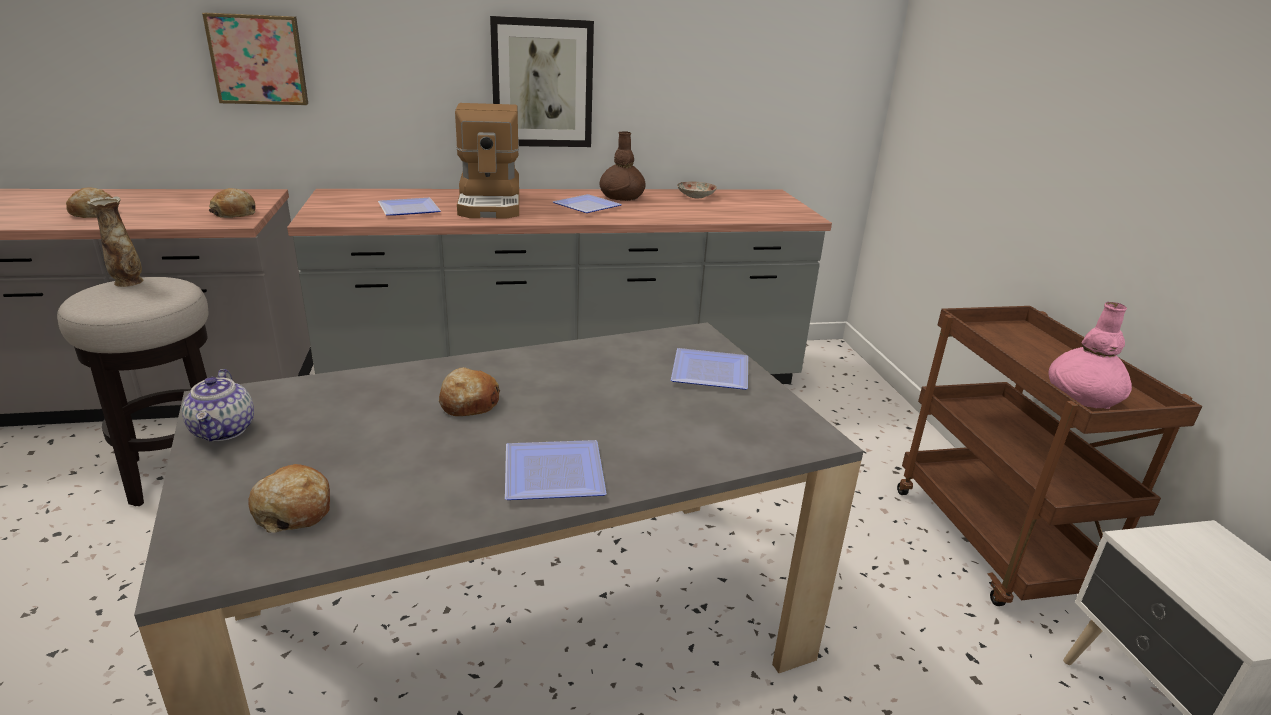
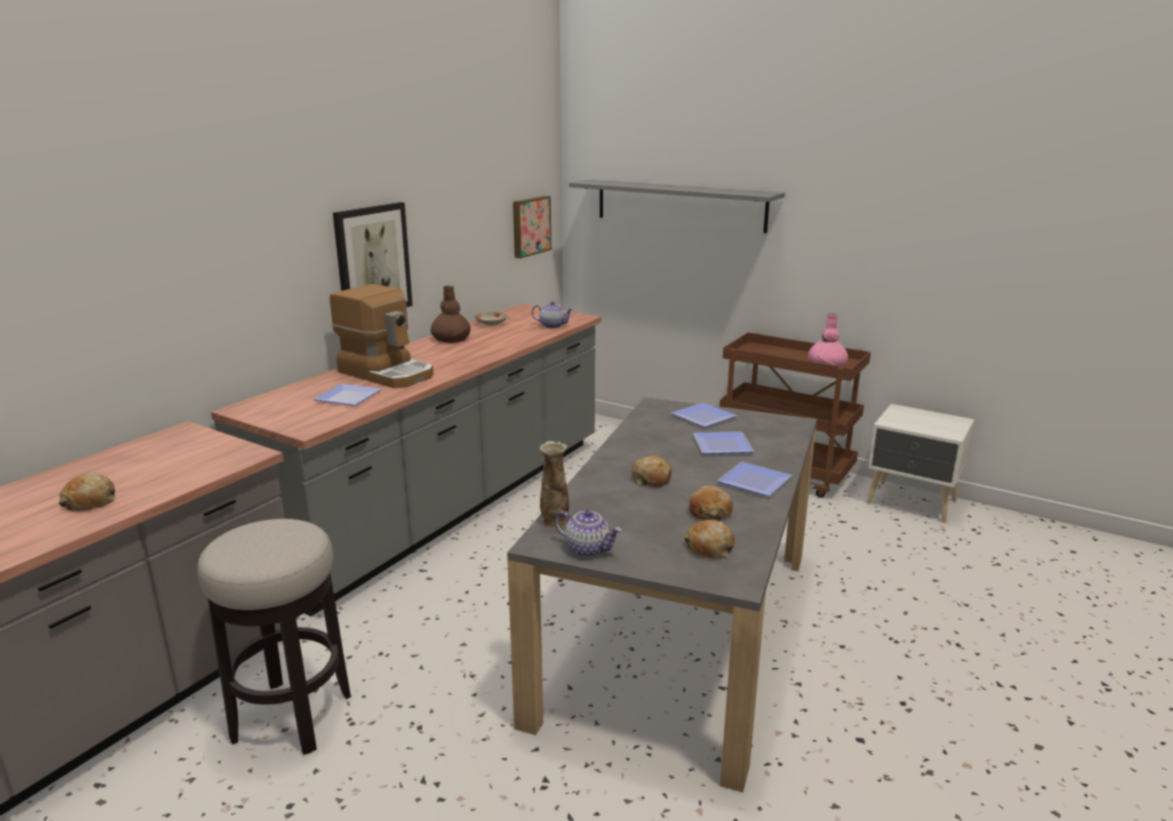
camera: 45 degrees left, 5 degrees down
vase [87,197,143,287] -> vase moved to [539,441,569,527]
picture [202,13,308,105] -> picture moved to [513,196,551,258]
bread [209,188,256,218] -> bread moved to [690,486,733,521]
plate [553,194,622,213] -> plate moved to [693,431,754,454]
none -> teapot [532,301,573,328]
none -> grey shelf [569,179,785,233]

